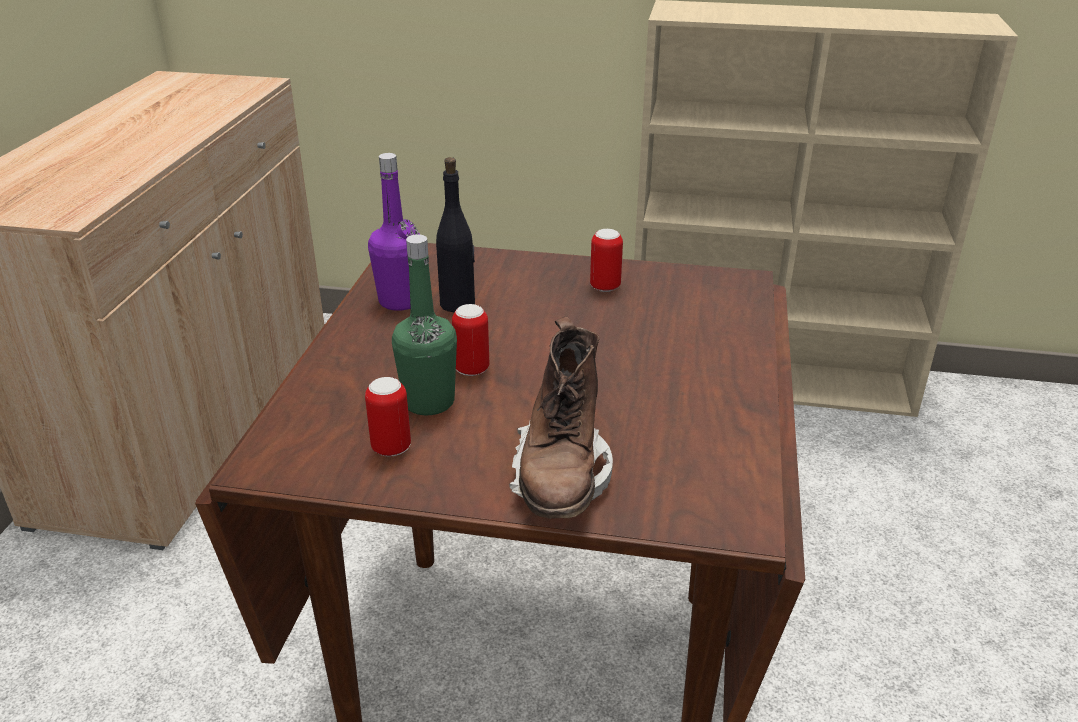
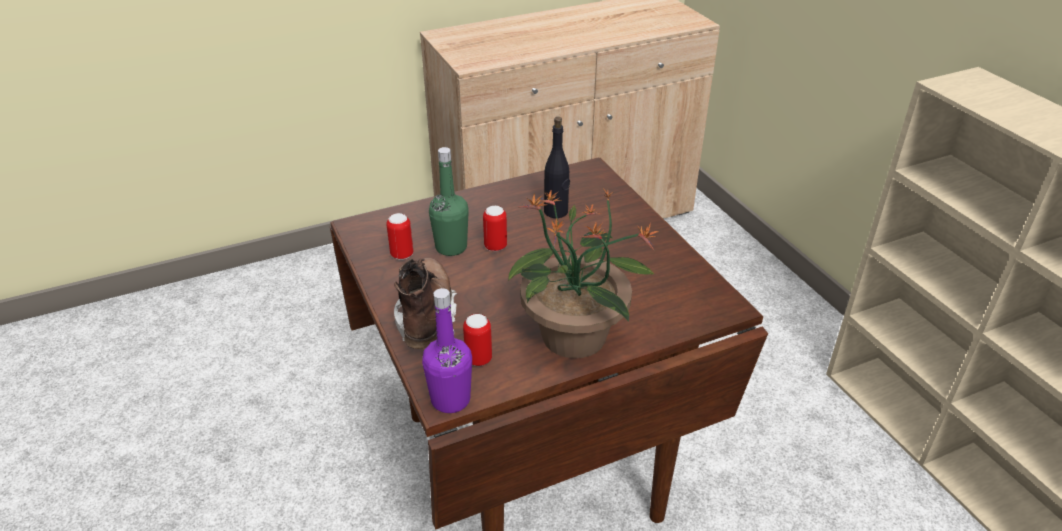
camera: 55 degrees right, 5 degrees up
purple bottle [368,153,420,311] -> purple bottle moved to [422,288,472,413]
brown boot [509,316,613,519] -> brown boot turned 120 degrees clockwise [394,258,457,349]
can [590,229,623,292] -> can moved to [463,314,492,366]
none -> potted plant [508,189,660,358]

